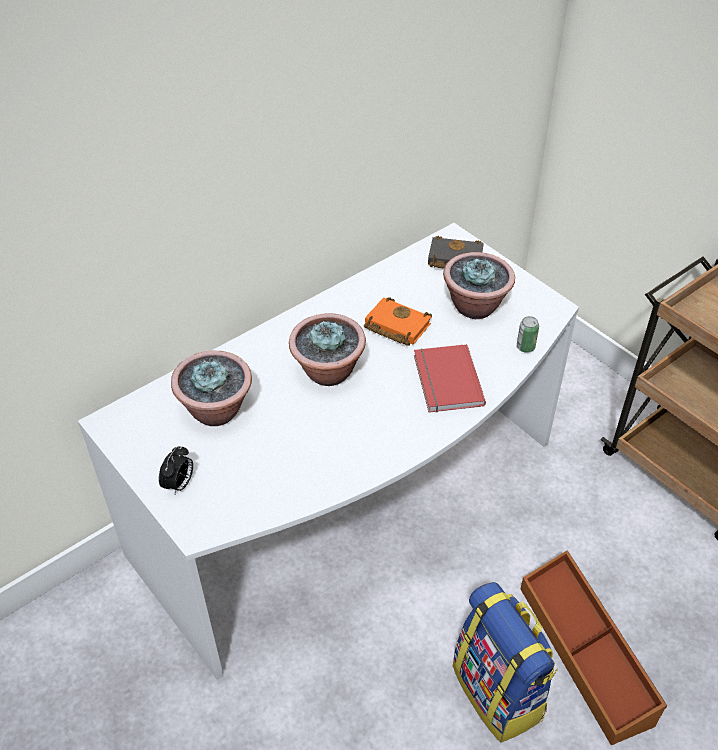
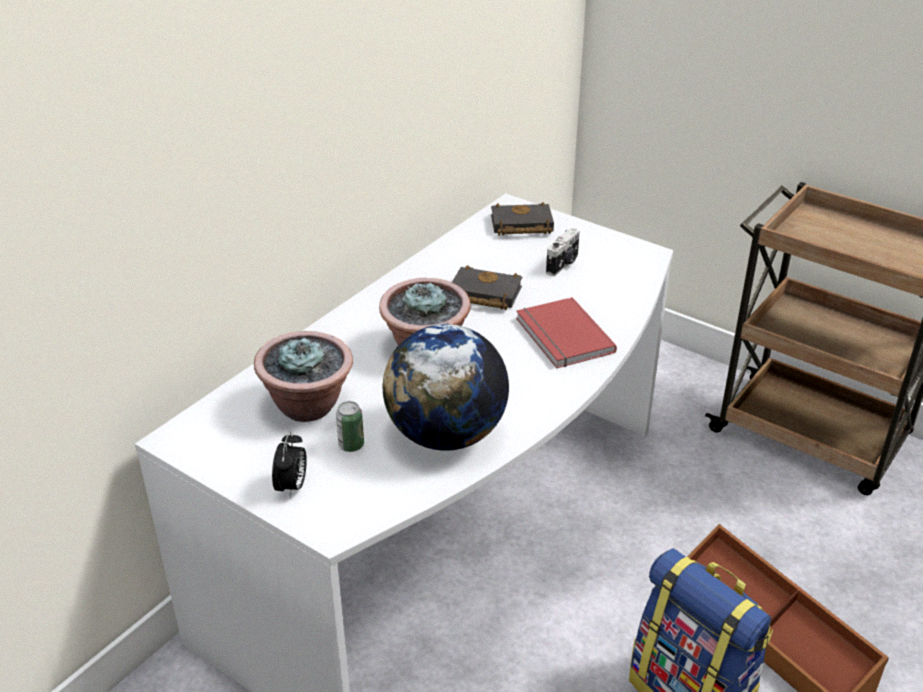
camera: 15 degrees left, 10 degrees down
orange book [364,297,432,346] -> black book [452,265,522,310]
potted plant [443,252,515,319] -> camera [546,228,580,276]
can [517,316,539,353] -> can moved to [336,401,364,452]
none -> globe [383,324,509,451]

